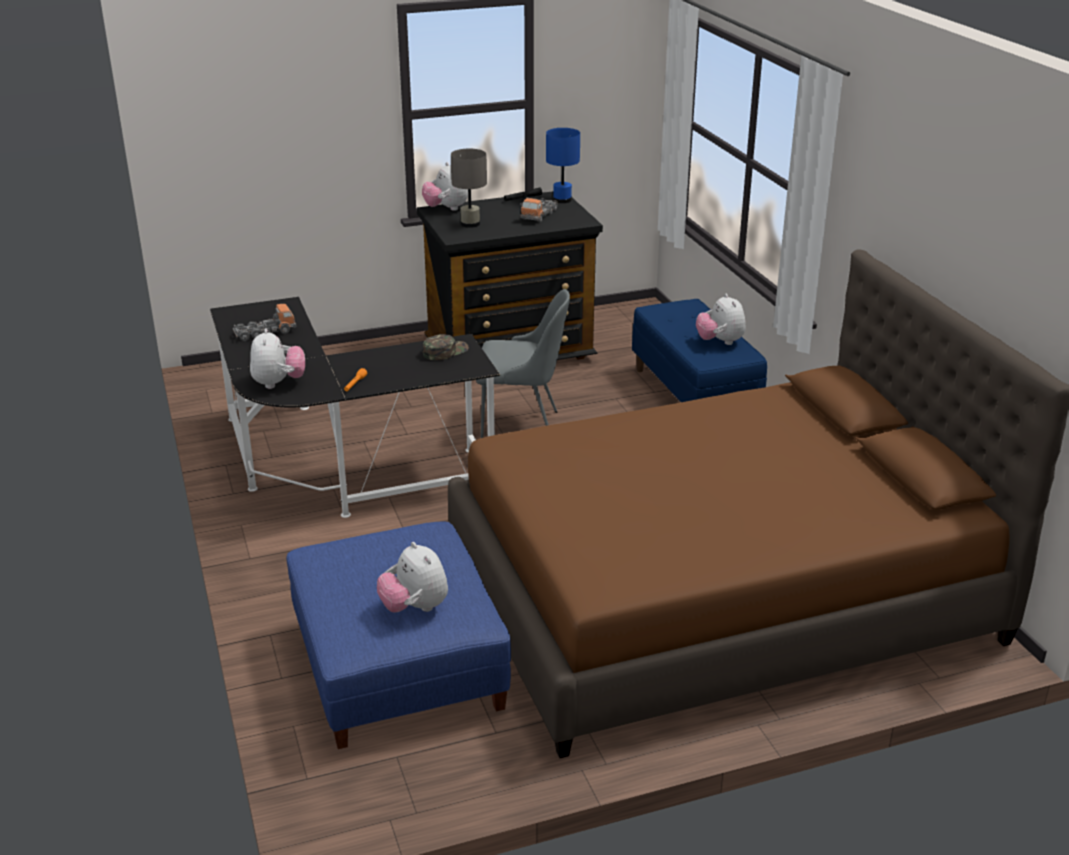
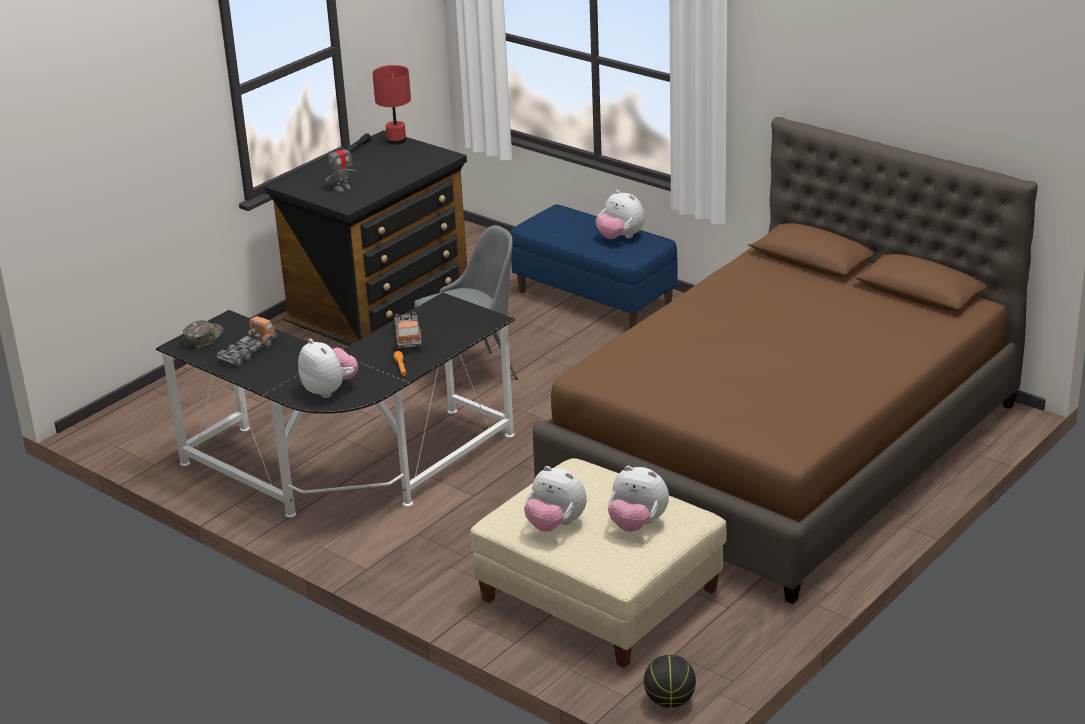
camera: 30 degrees left, 0 degrees up
blue ottoman [286,521,511,749] -> beige ottoman [470,458,727,668]
plush toy [422,162,468,211] -> plush toy moved to [524,466,587,532]
green cap [423,334,469,360] -> green cap moved to [183,320,223,349]
grey table lamp [451,149,487,228] -> toy robot [325,141,357,191]
toy truck [520,198,558,222] -> toy truck moved to [394,313,422,348]
blue table lamp [546,128,580,203] -> red table lamp [373,65,411,145]
none -> basketball [644,655,696,708]

